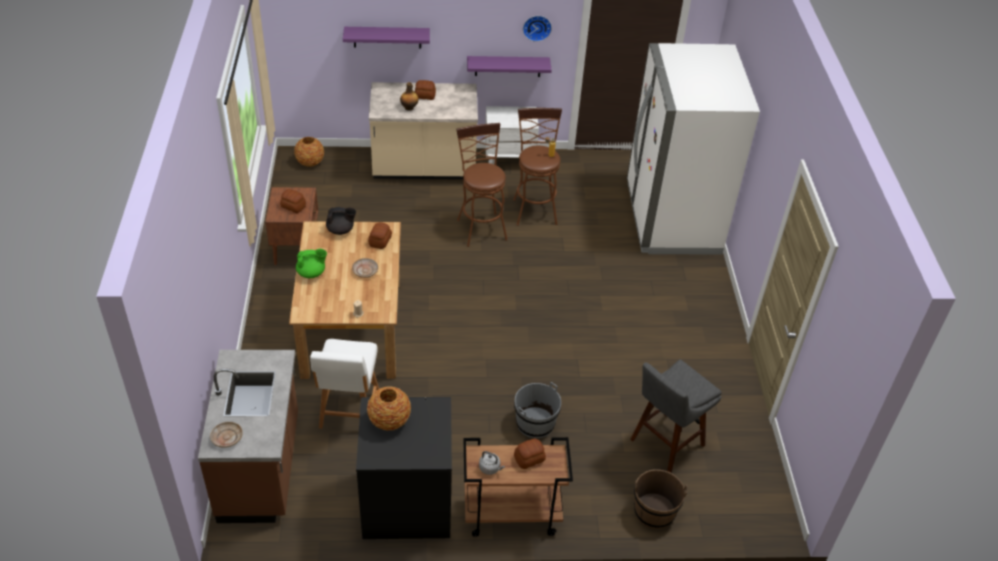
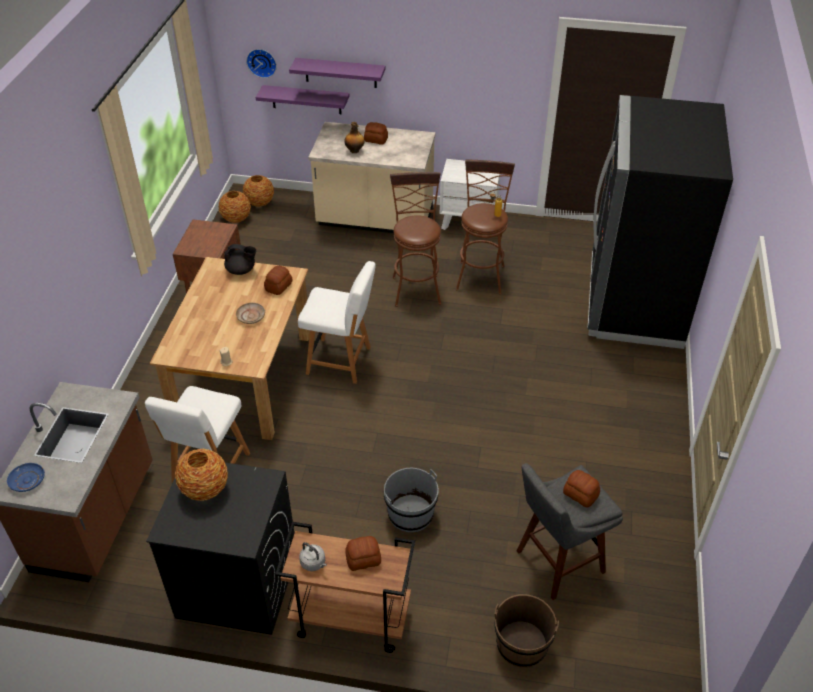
camera: 15 degrees right, 0 degrees up
beige plate [210,422,243,448] -> blue plate [7,463,45,492]
bread [280,189,306,213] -> bread moved to [563,470,600,507]
green teapot [296,249,327,278] -> none
purple shelf [467,56,552,77] -> purple shelf moved to [256,85,349,114]
wall clock [523,16,552,41] -> wall clock moved to [246,49,277,78]
white fridge [627,43,760,255] -> black fridge [588,95,733,349]
none -> vase [219,191,251,223]
none -> white chair [298,261,376,384]

